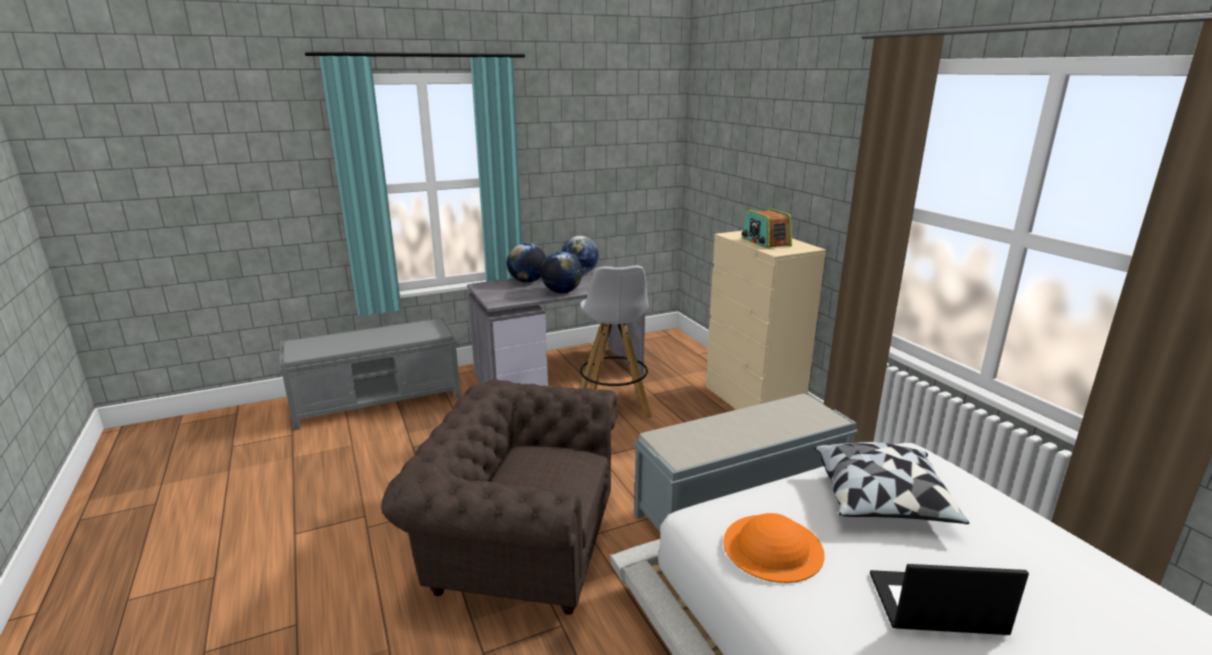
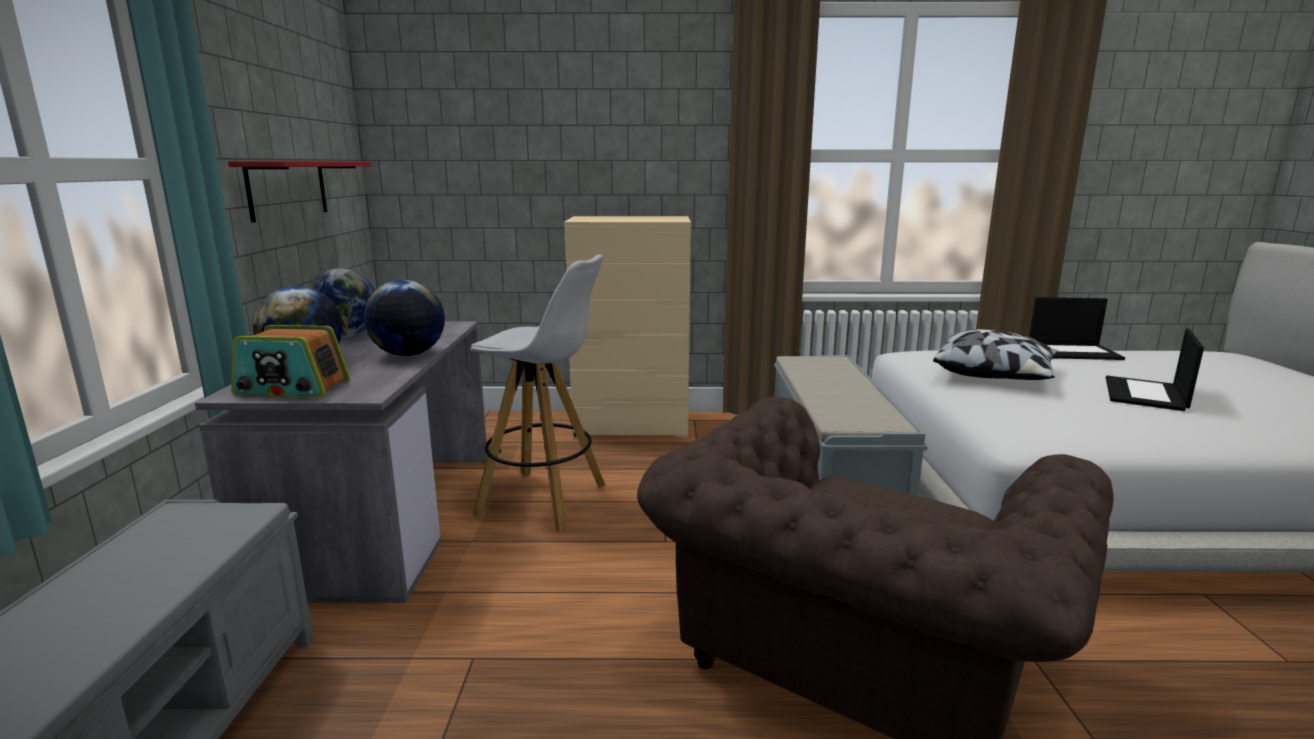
camera: 65 degrees left, 5 degrees down
orange hat [723,513,825,583] -> none
radio [742,208,792,249] -> radio moved to [231,325,350,397]
none -> red shelf [228,161,371,223]
none -> laptop [1029,297,1125,360]

